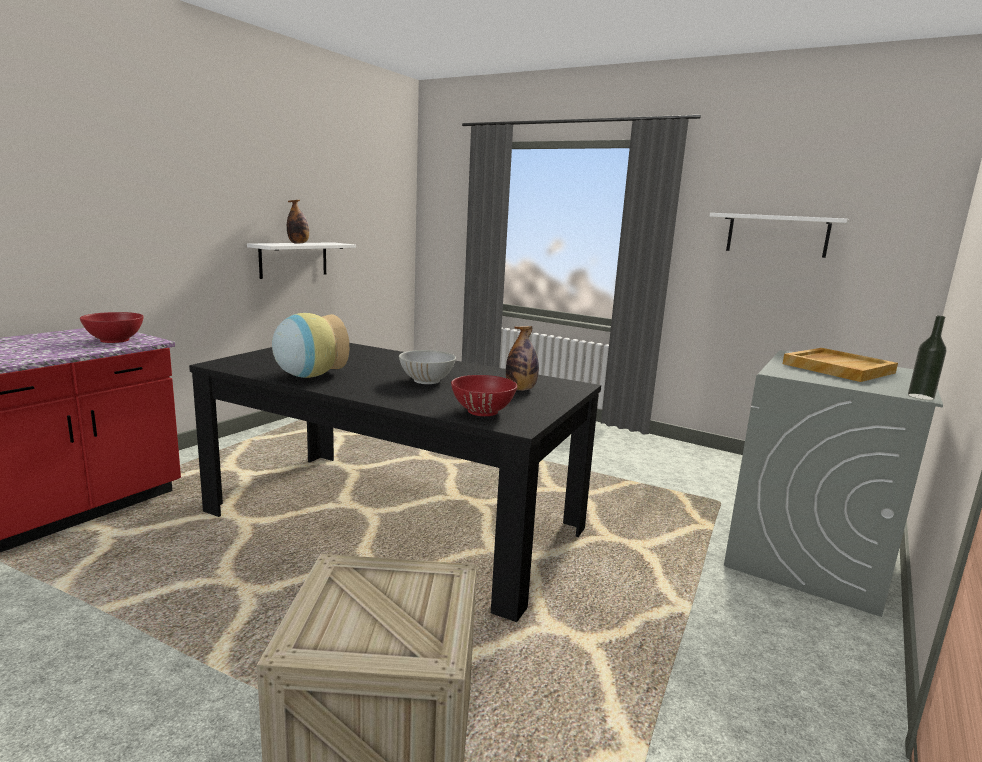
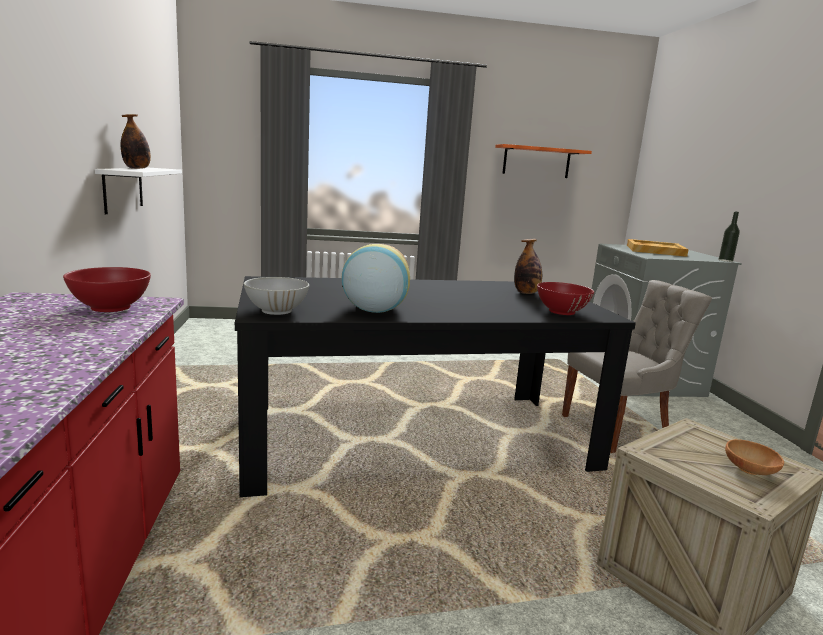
camera: 40 degrees left, 0 degrees up
white bowl [399,350,456,384] -> white bowl moved to [244,277,309,315]
white shelf [709,213,849,258] -> orange shelf [495,144,592,178]
none -> grey chair [562,280,712,453]
none -> brown bowl [725,439,784,475]

